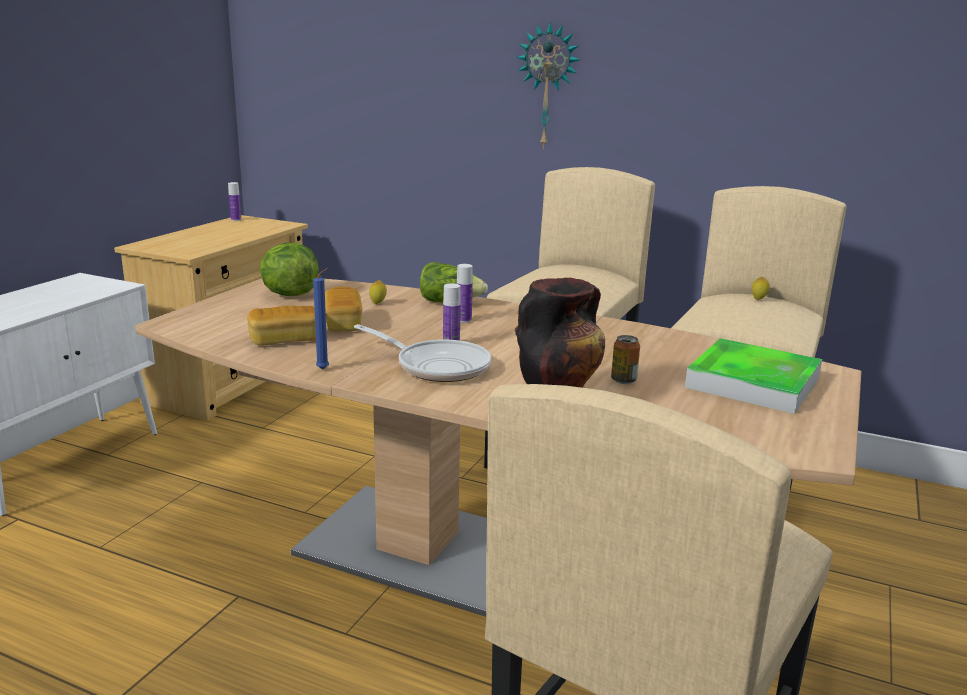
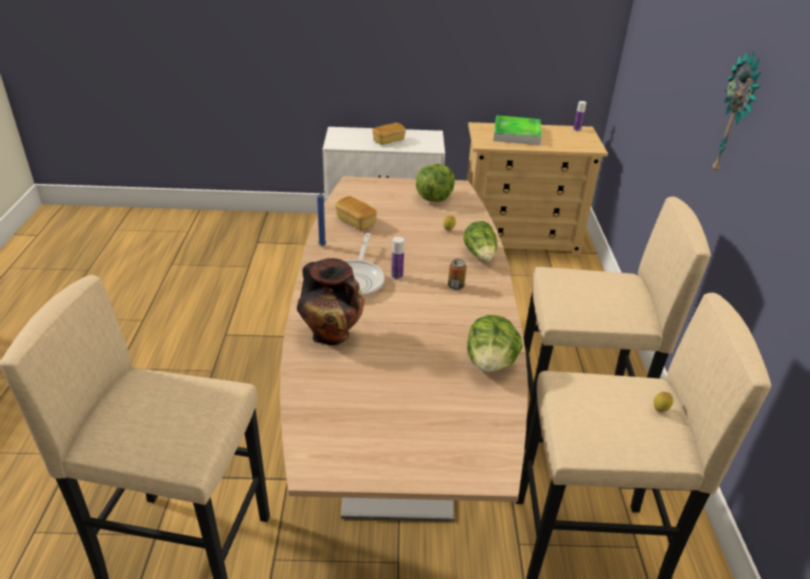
camera: 65 degrees right, 15 degrees up
bread [325,287,362,332] -> bread moved to [372,122,406,145]
bottle [457,264,473,323] -> none
can [611,335,640,384] -> can moved to [448,259,466,290]
tray [685,338,822,414] -> tray moved to [494,115,542,145]
none -> lettuce [467,315,523,372]

